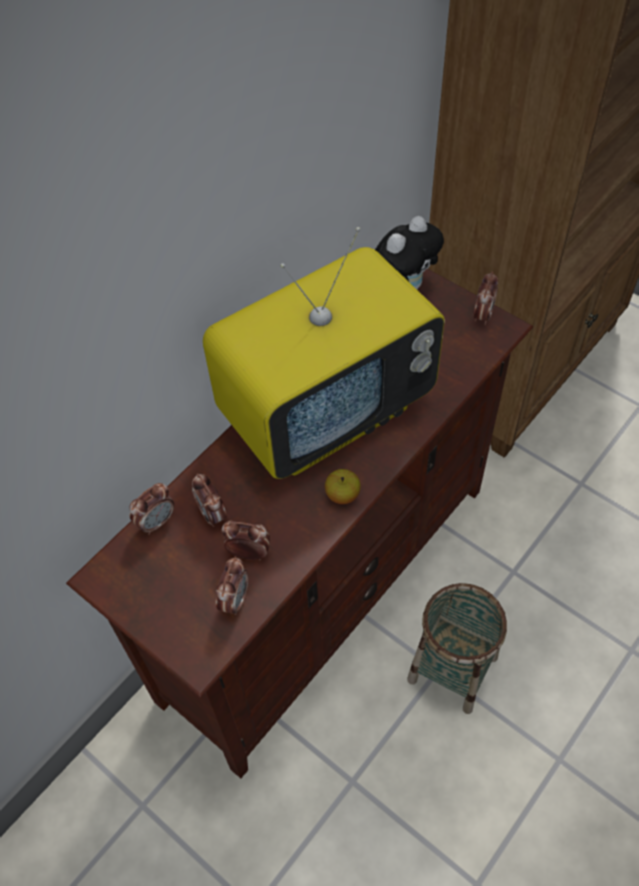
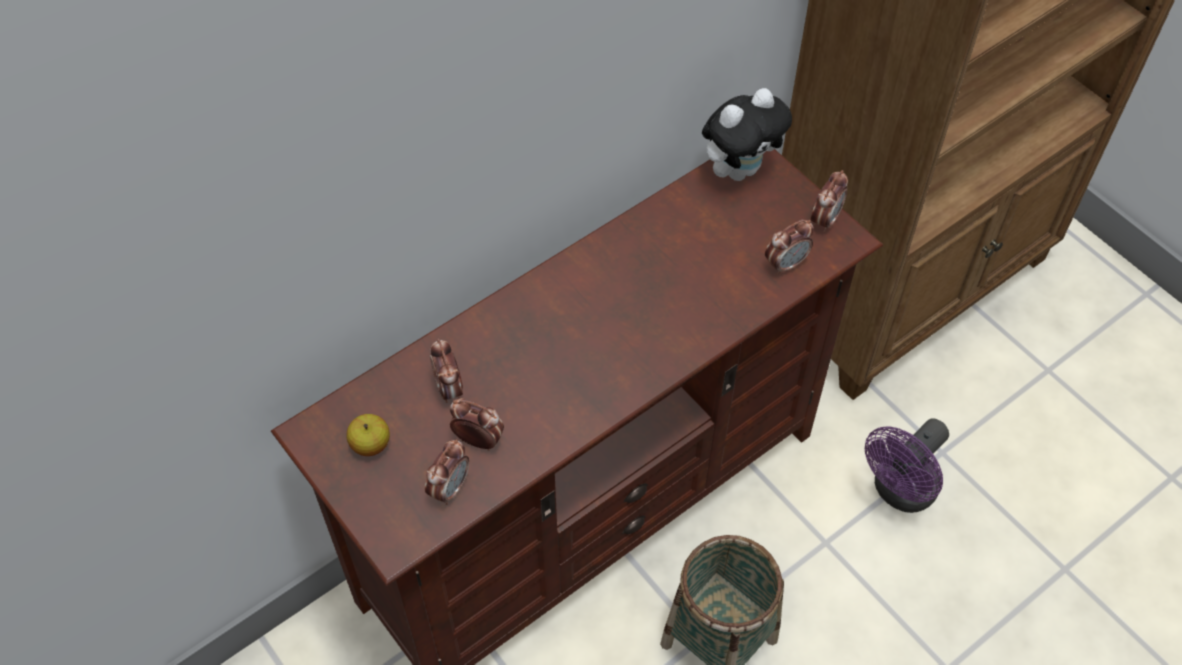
camera: 10 degrees right, 0 degrees up
alarm clock [129,483,174,535] -> alarm clock moved to [765,220,814,275]
television [203,227,444,479] -> none
apple [325,469,361,504] -> apple moved to [347,414,390,456]
none -> purple fan [865,418,949,513]

